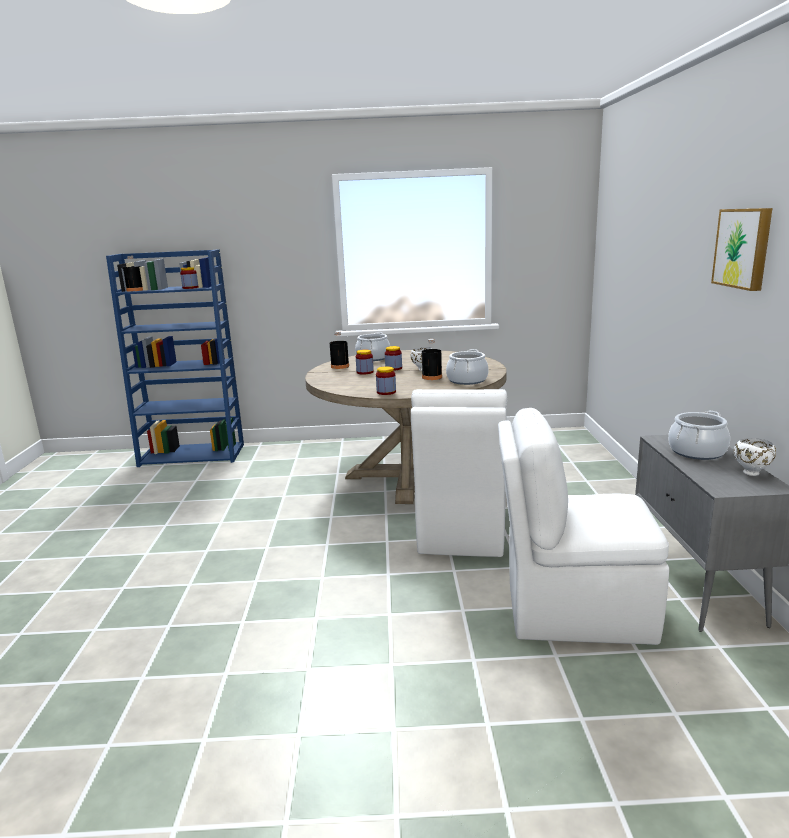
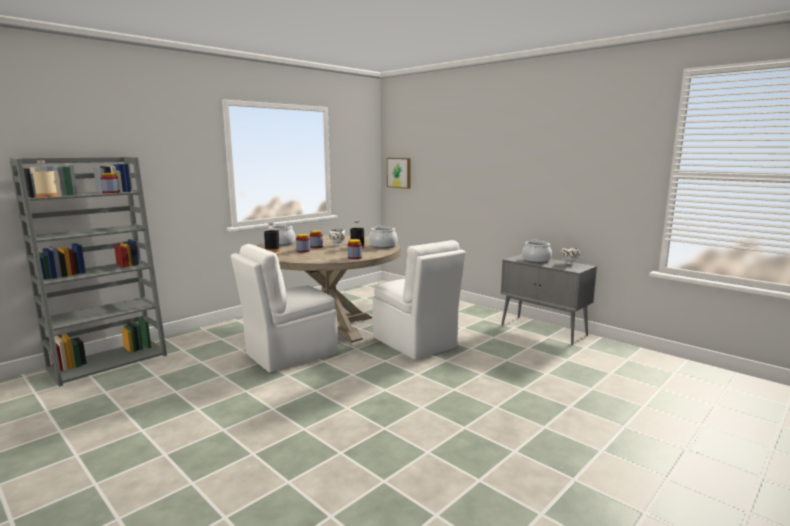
camera: 45 degrees left, 5 degrees down
blue bookcase [106,249,244,467] -> grey bookcase [9,157,167,387]
black bottle [123,256,143,291] -> beige bottle [31,160,57,197]
white chair [498,408,669,645] -> white chair moved to [231,244,338,373]
picture [711,208,772,291] -> picture moved to [387,158,411,189]

